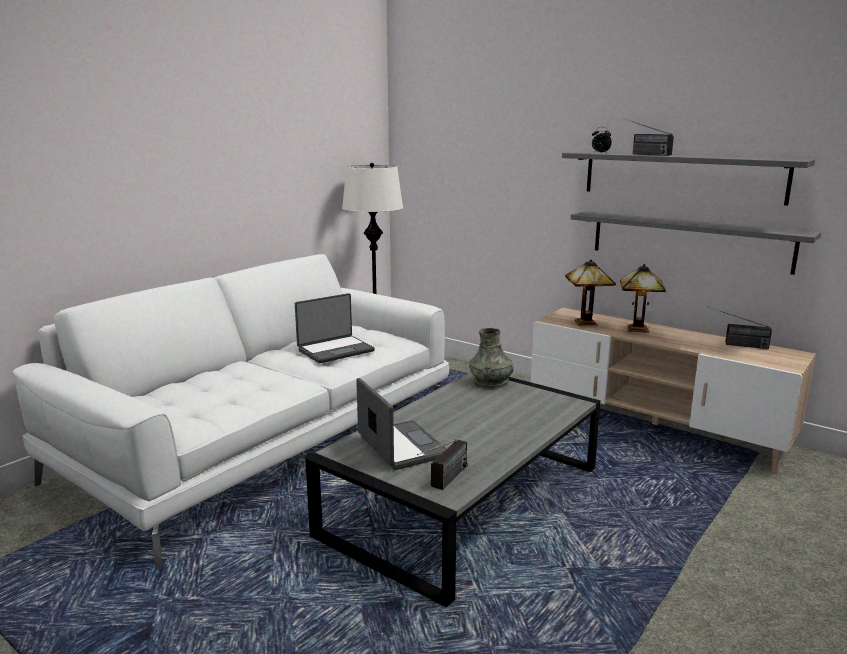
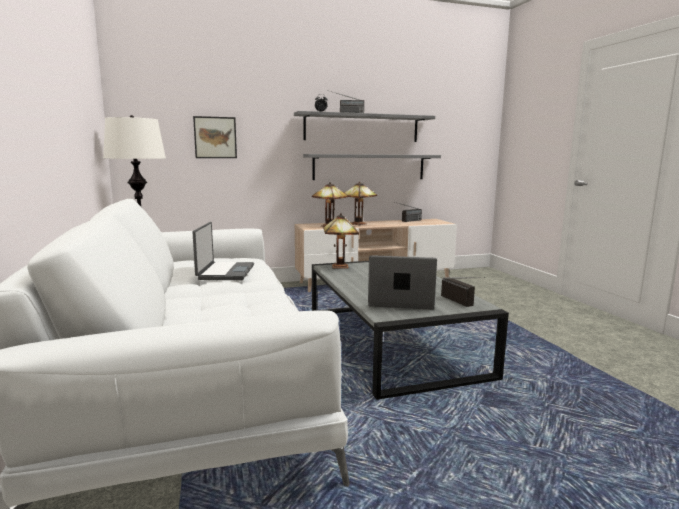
camera: 55 degrees left, 5 degrees down
grey vase [469,328,514,388] -> table lamp [323,213,359,269]
none -> picture [193,116,237,158]

